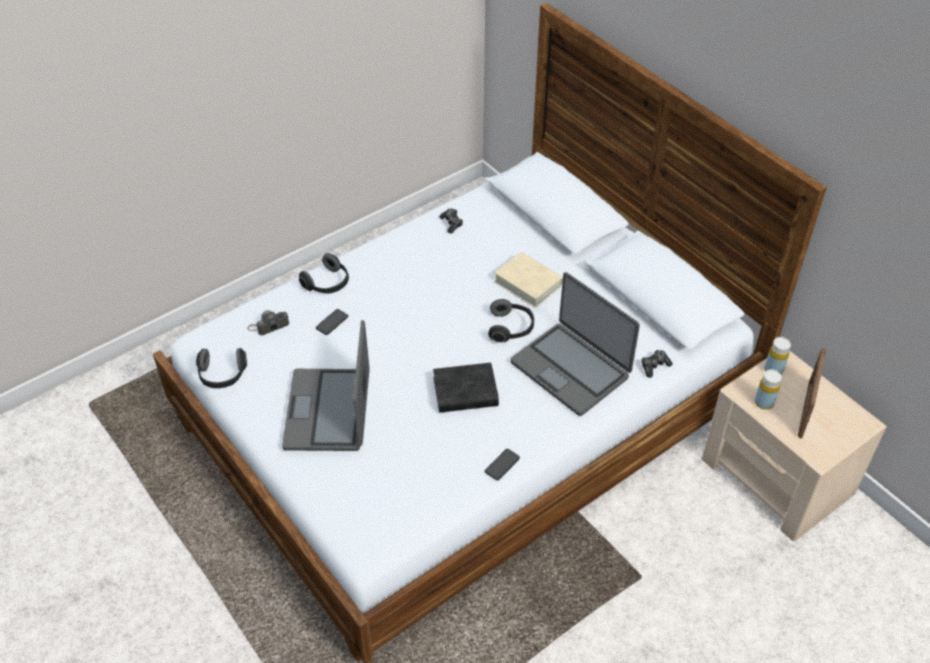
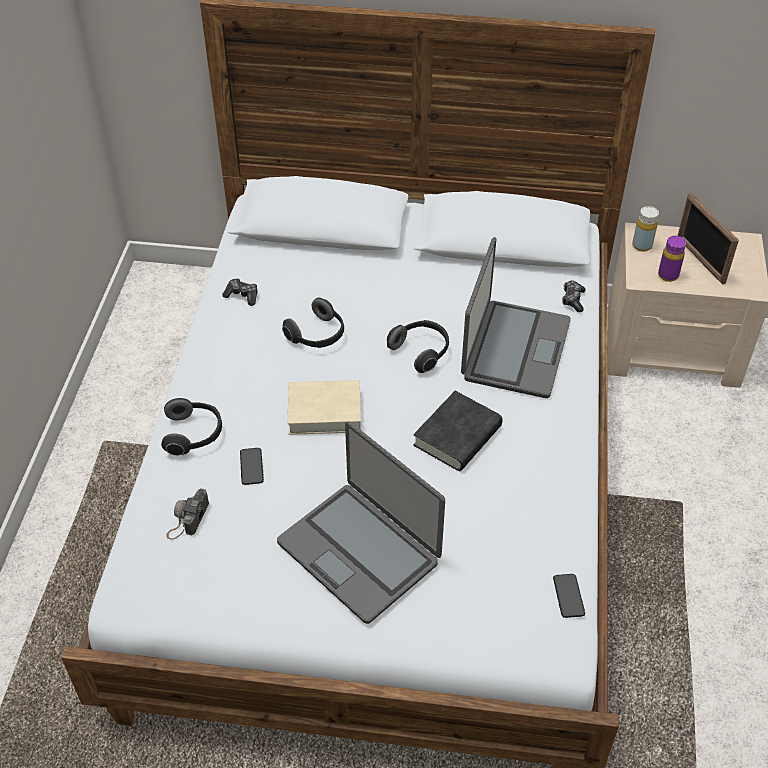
camera: 45 degrees left, 0 degrees up
headphones [196,348,247,388] -> headphones moved to [282,298,344,348]
phone [485,449,520,480] -> phone moved to [553,574,585,618]
beige book [494,252,563,308] -> beige book moved to [288,380,361,435]
laptop [510,272,640,416] -> laptop turned 75 degrees counterclockwise [461,237,571,398]
yellow bottle [755,369,782,409] -> purple bottle [658,236,686,282]

